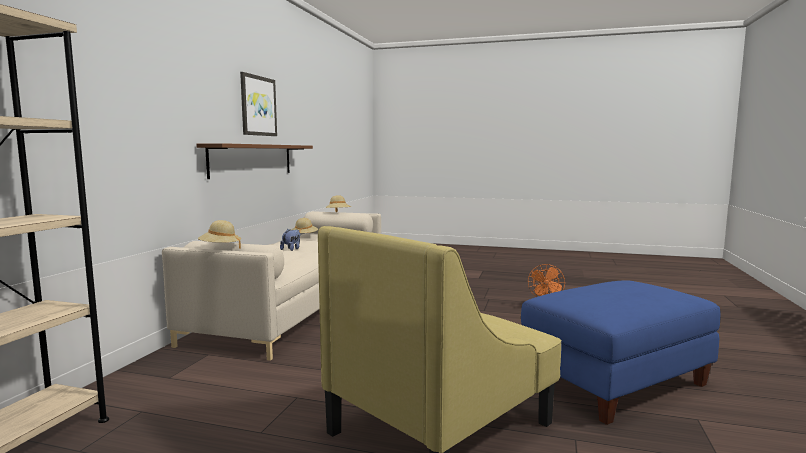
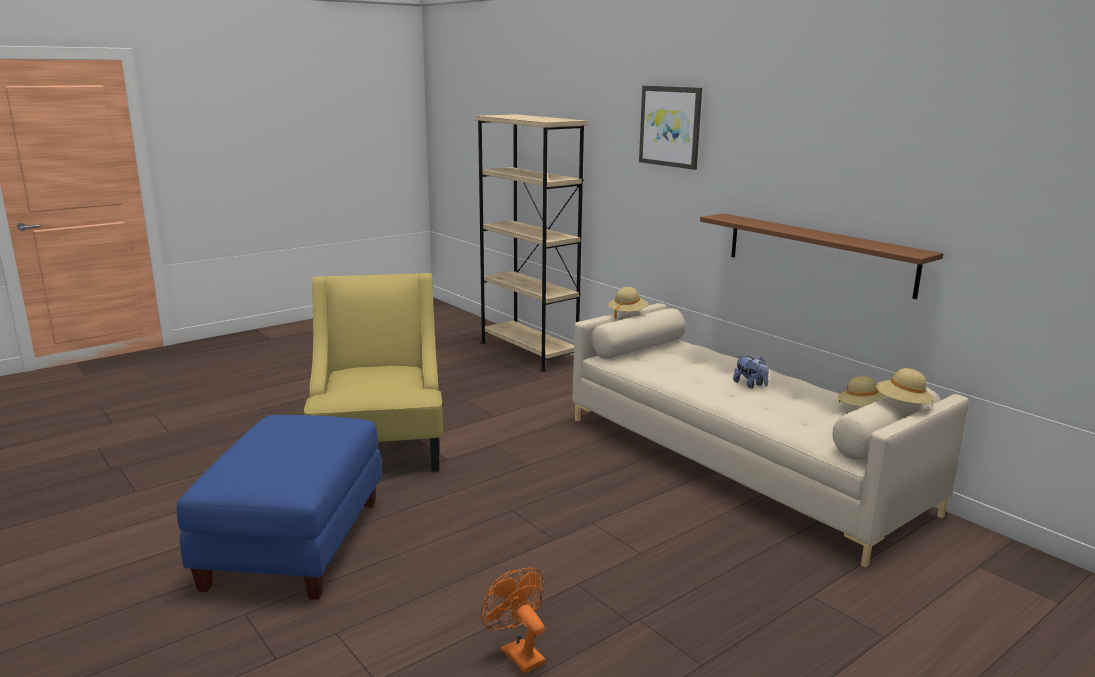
camera: 125 degrees right, 10 degrees up
picture [240,72,277,136] -> picture moved to [639,86,702,170]

